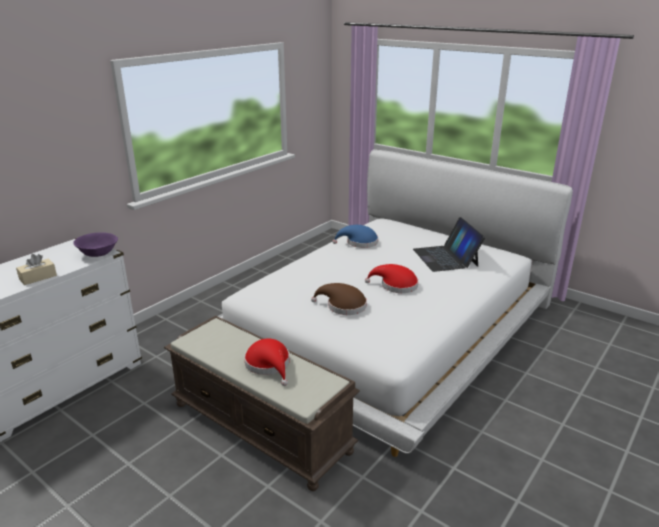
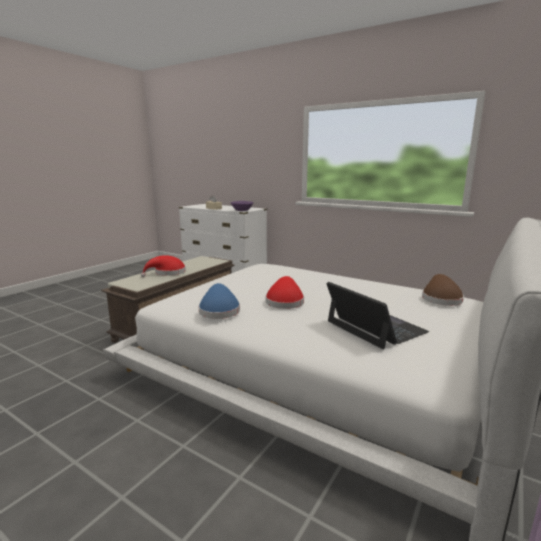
camera: 85 degrees right, 10 degrees down
brown hat [311,283,367,315] -> brown hat moved to [422,274,464,306]
blue hat [332,225,378,248] -> blue hat moved to [199,283,240,319]
laptop [413,217,485,272] -> laptop turned 75 degrees clockwise [326,282,429,349]

